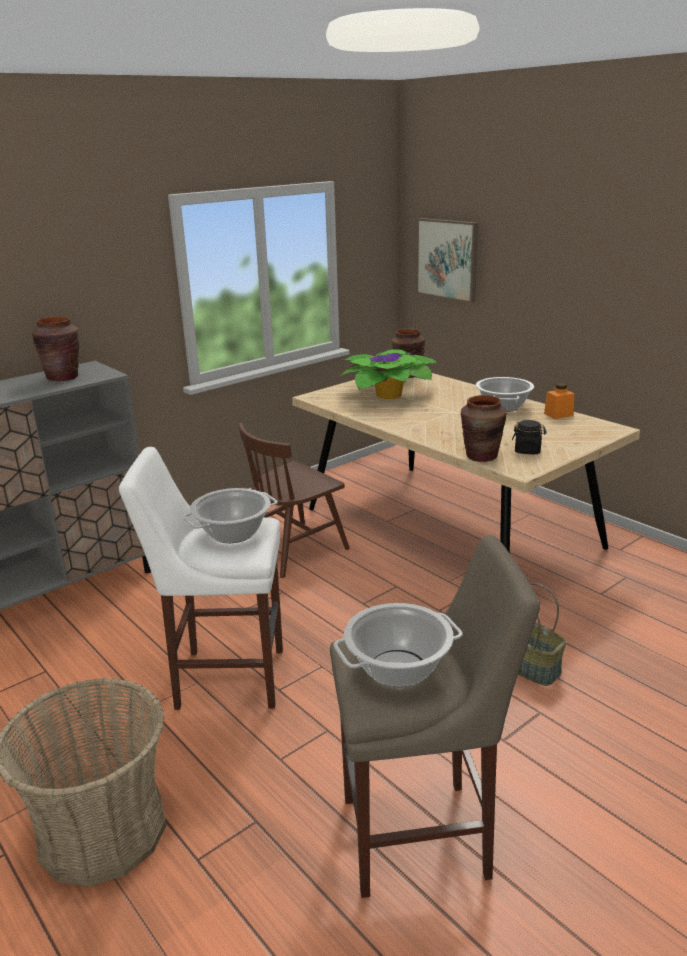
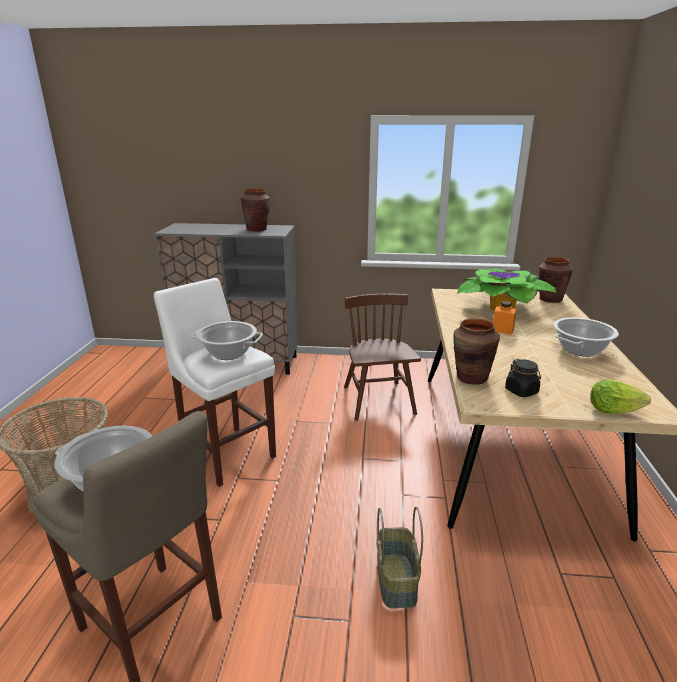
camera: 45 degrees right, 0 degrees up
brown chair [238,423,350,578] -> brown chair turned 75 degrees clockwise [344,293,421,421]
picture [417,218,478,303] -> none
orange jar [544,383,574,419] -> orange jar moved to [492,301,516,335]
none -> lettuce [590,380,651,414]

